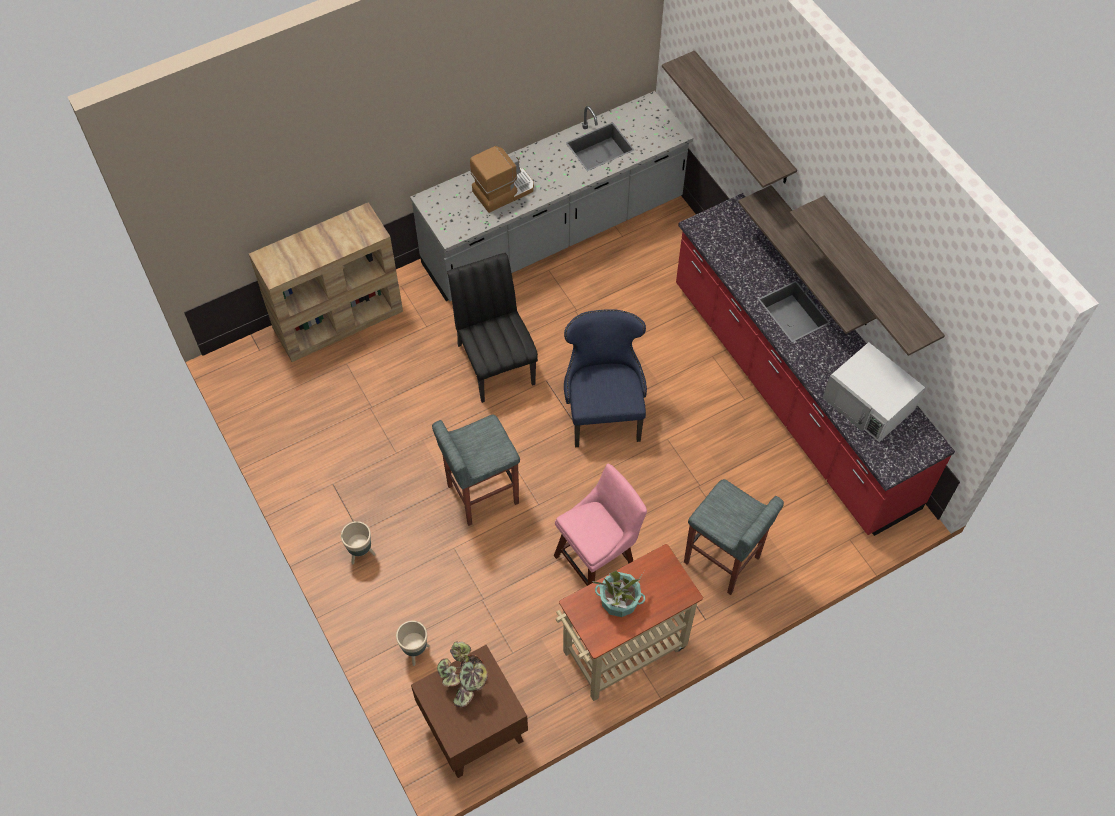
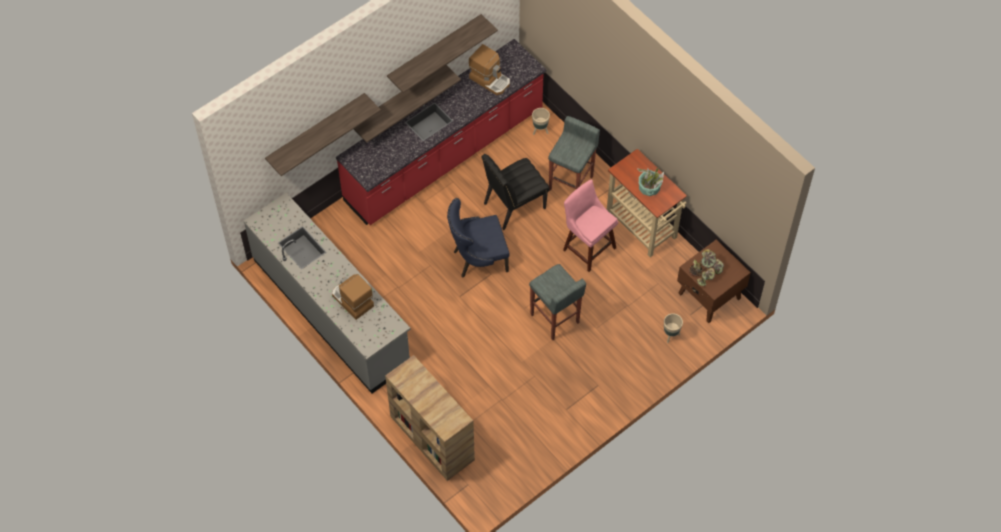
camera: 100 degrees left, 0 degrees up
beige planter [341,521,376,564] -> beige planter moved to [532,108,550,135]
black chair [447,253,538,403] -> black chair moved to [481,154,549,230]
white microwave [823,342,925,442] -> coffee machine [469,44,510,95]

